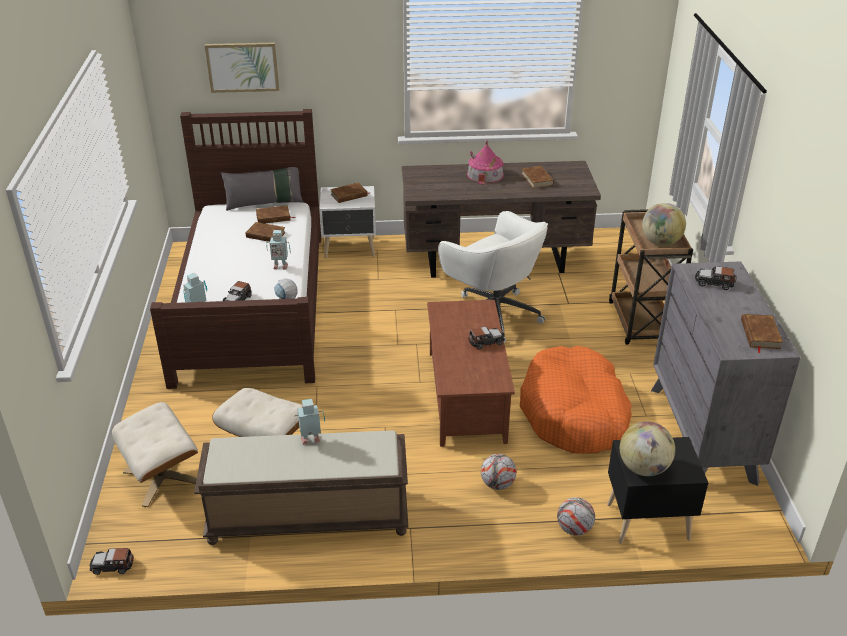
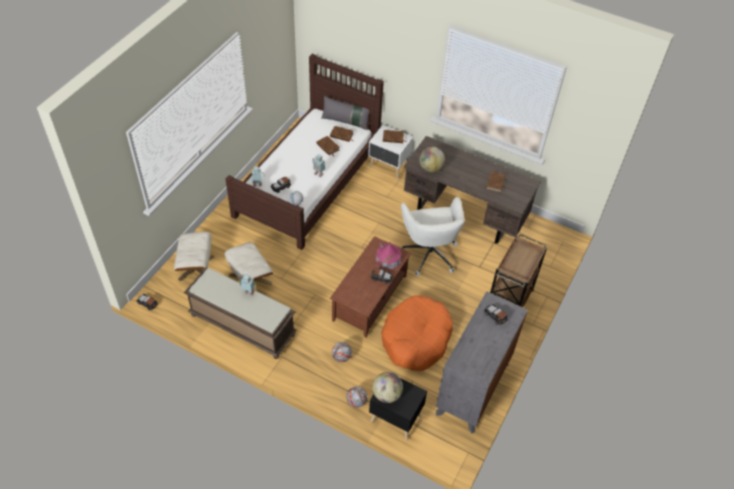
camera: 30 degrees right, 15 degrees up
picture [205,43,279,93] -> none
toy house [467,140,504,185] -> toy house moved to [375,242,402,270]
globe [642,203,686,246] -> globe moved to [420,147,445,172]
brown book [741,314,783,353] -> none

